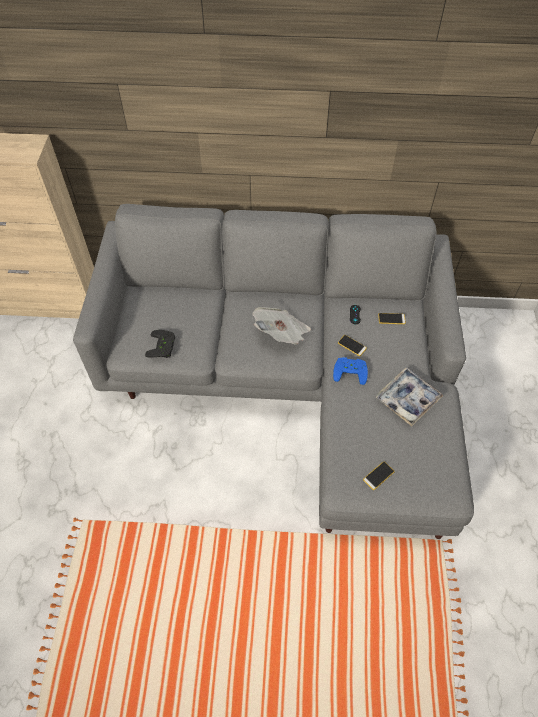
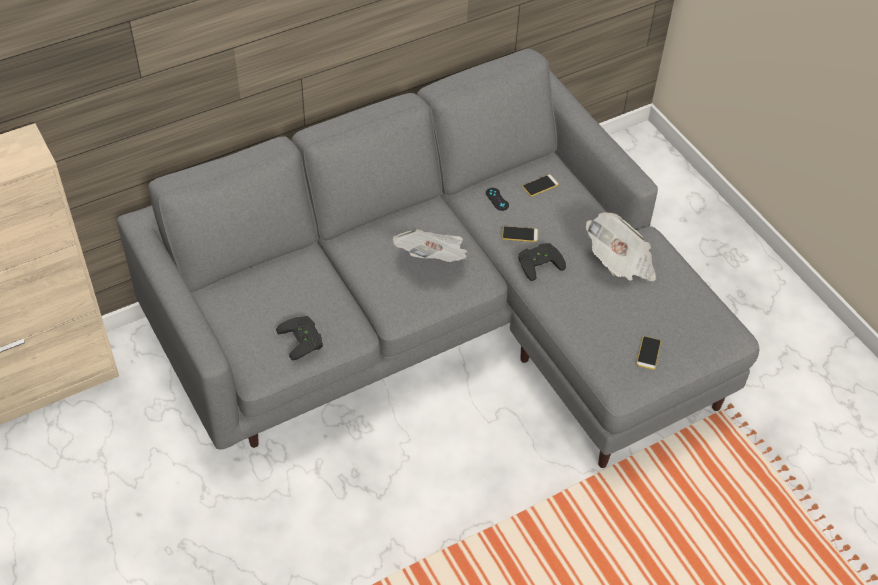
camera: 35 degrees left, 5 degrees down
blue game controller [333,357,368,385] -> black game controller [518,243,566,281]
tray [376,367,444,426] -> newspaper [586,212,656,281]

